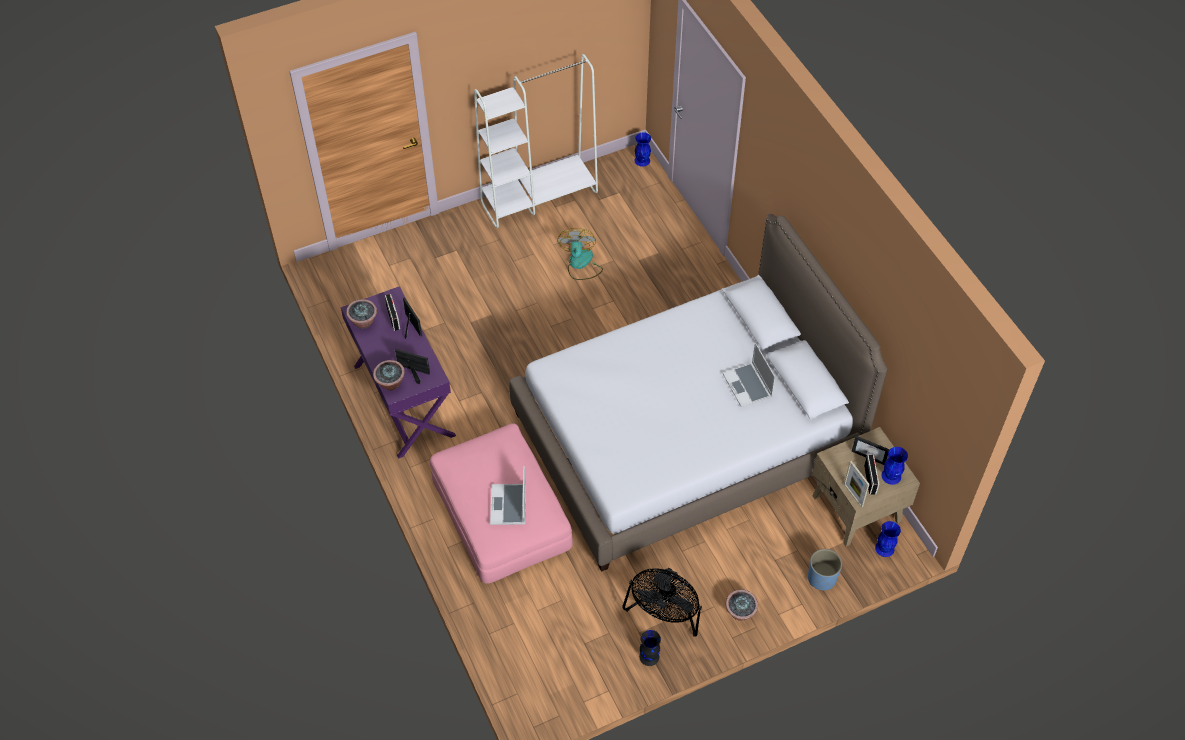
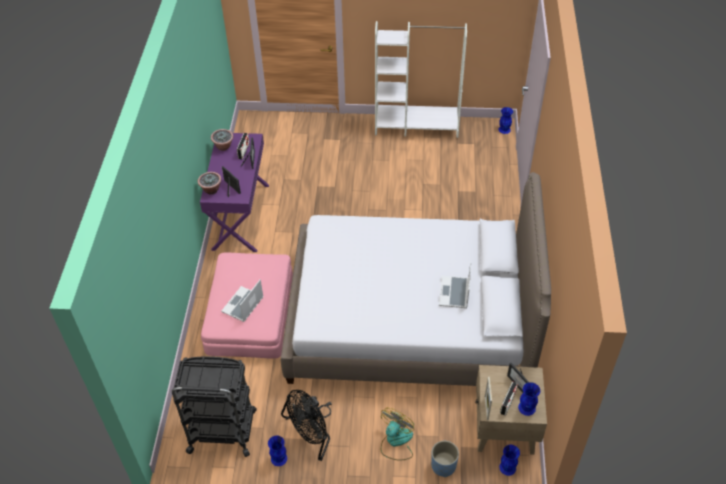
camera: 30 degrees right, 5 degrees down
fan [557,228,603,280] -> fan moved to [381,408,414,461]
black vase [639,630,661,666] -> blue vase [268,435,287,466]
potted plant [726,589,758,621] -> none
none -> black cart [172,356,257,457]

